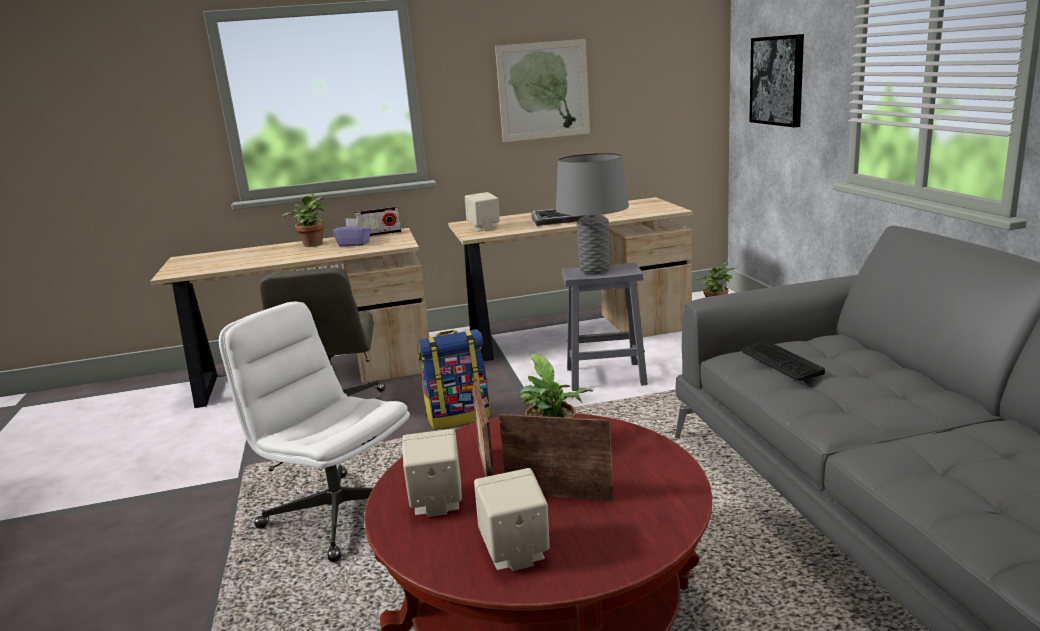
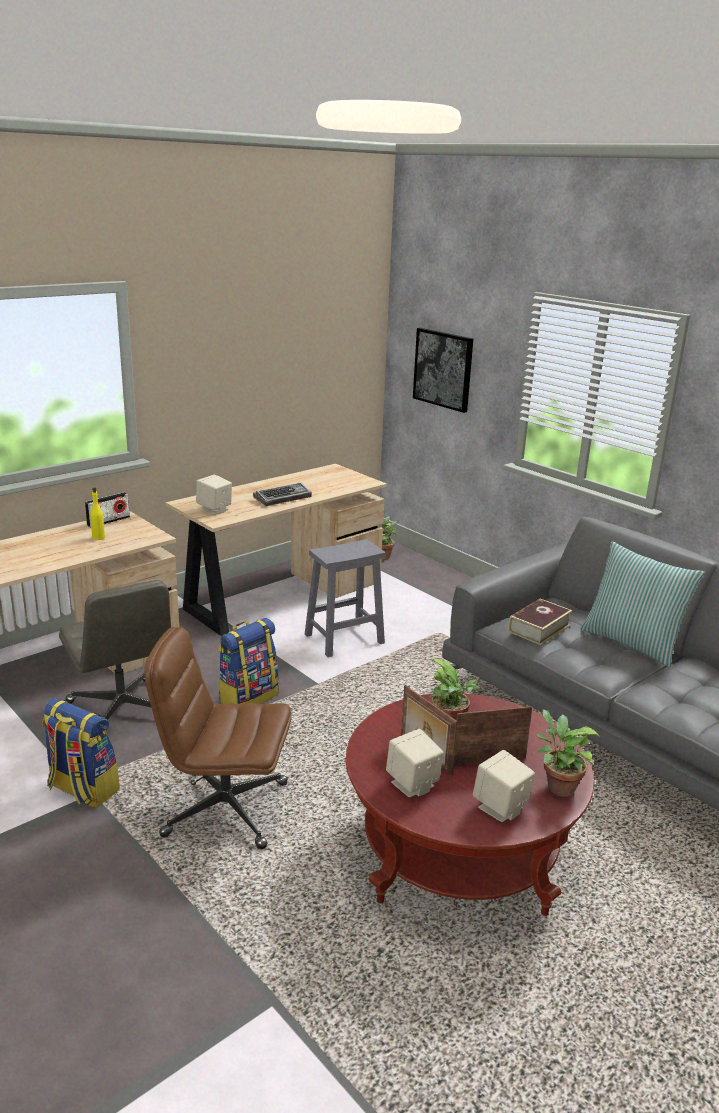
camera: 30 degrees left, 5 degrees up
white office chair [219,302,410,562] -> brown office chair [144,627,292,849]
potted plant [283,194,325,247] -> potted plant moved to [536,710,599,797]
purple tissue box [333,218,371,246] -> yellow bottle [90,487,105,540]
picture [495,39,590,142] -> none
grey table lamp [556,153,629,274] -> none
keyboard [742,341,825,380] -> book [508,599,572,645]
none -> backpack [42,698,120,808]
none -> pillow [580,542,705,667]

